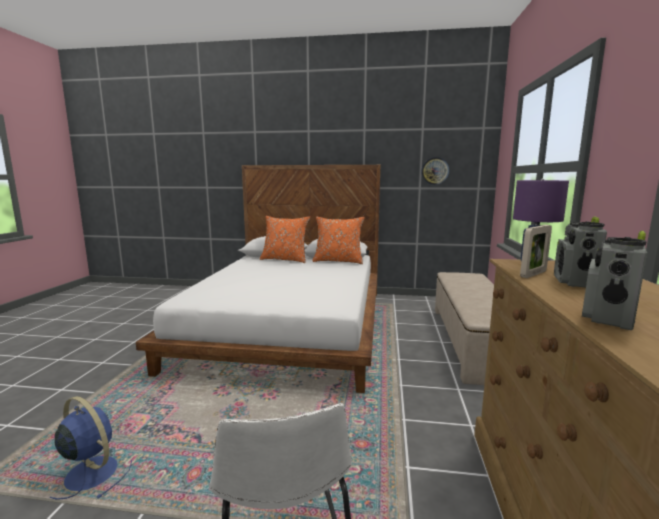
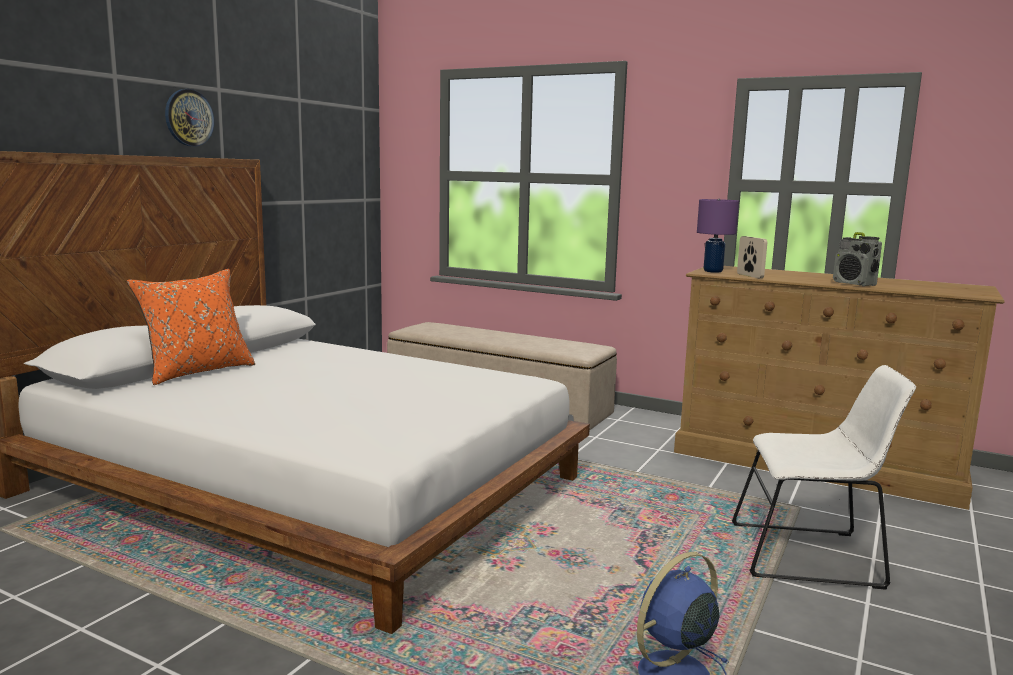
camera: 70 degrees left, 0 degrees up
orange pillow [312,217,365,264] -> none
wall clock [421,157,449,185] -> wall clock moved to [165,89,214,146]
radio [554,217,607,287] -> none

